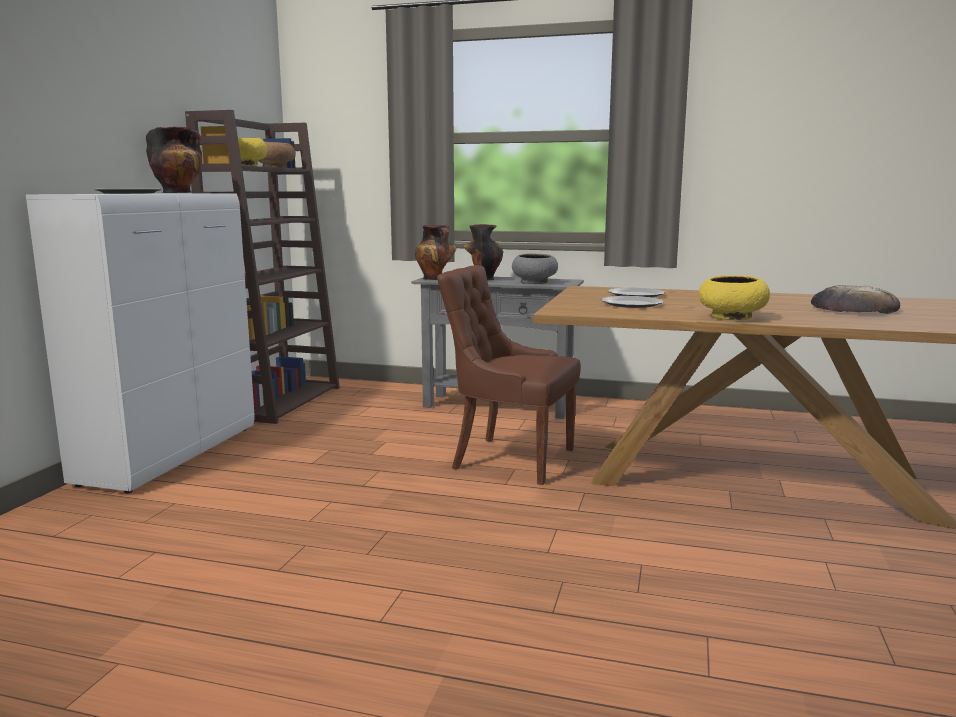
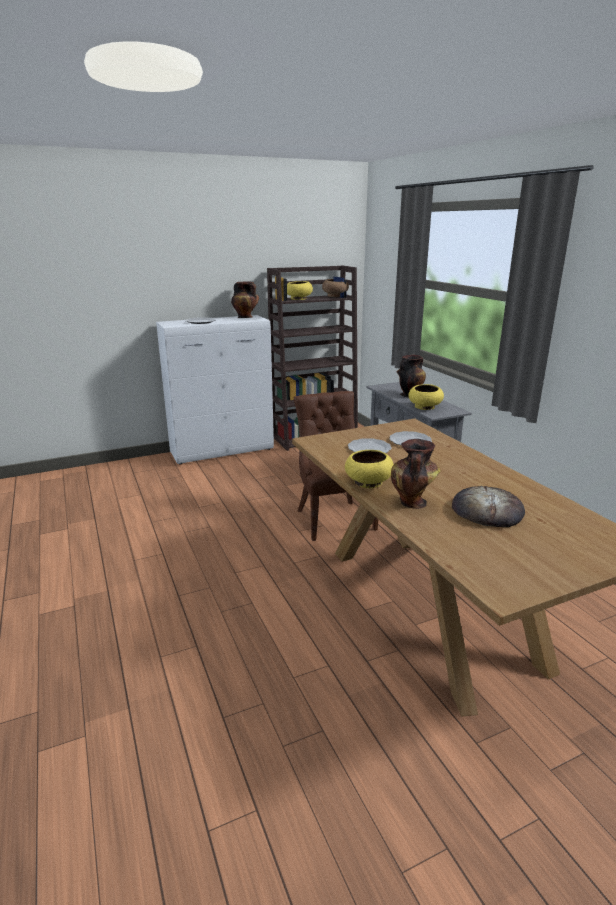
camera: 50 degrees right, 10 degrees up
vase [415,225,456,280] -> vase moved to [391,439,441,509]
grey bowl [512,254,558,284] -> yellow bowl [408,384,444,410]

